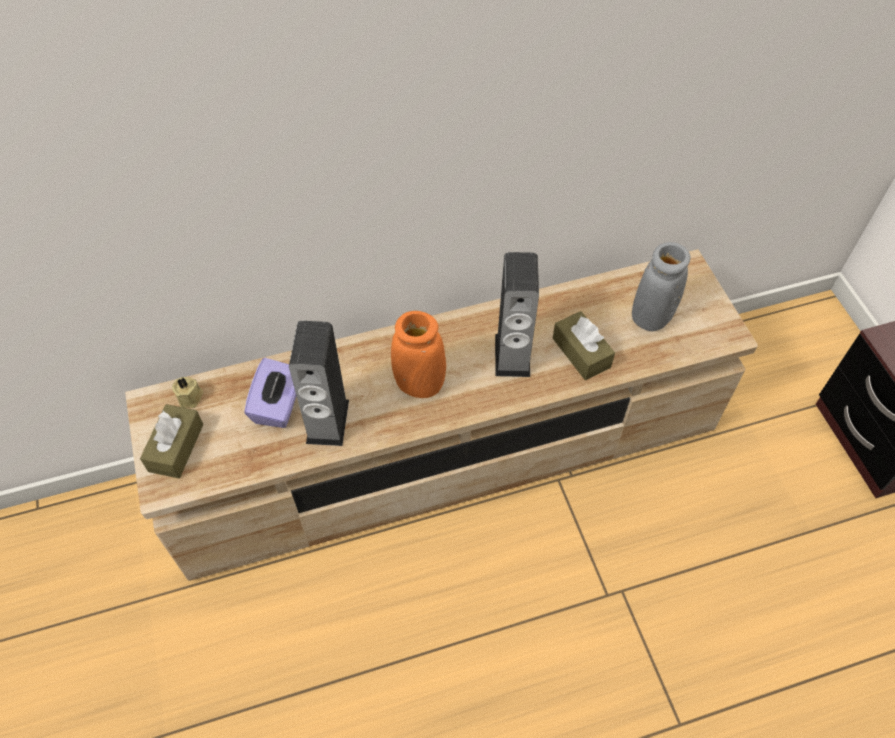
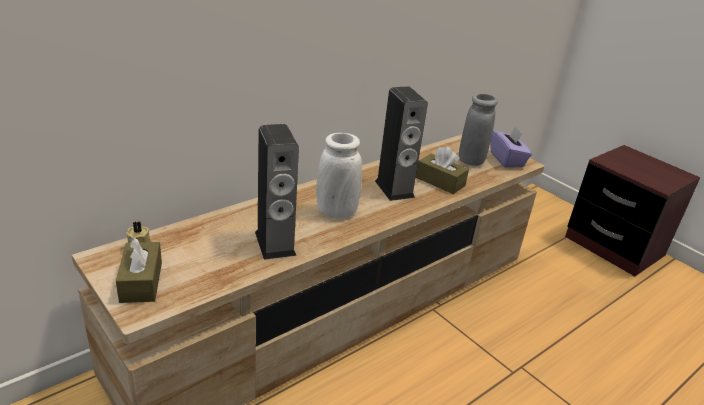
camera: 25 degrees left, 25 degrees down
purple tissue box [244,358,296,428] -> purple tissue box moved to [490,126,532,168]
orange vase [391,311,446,398] -> white vase [316,133,362,218]

